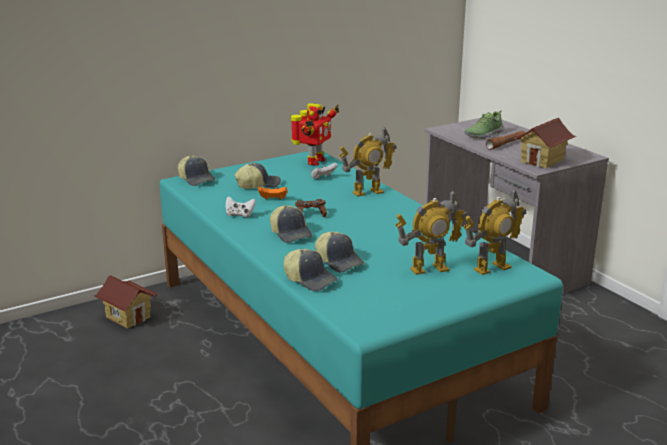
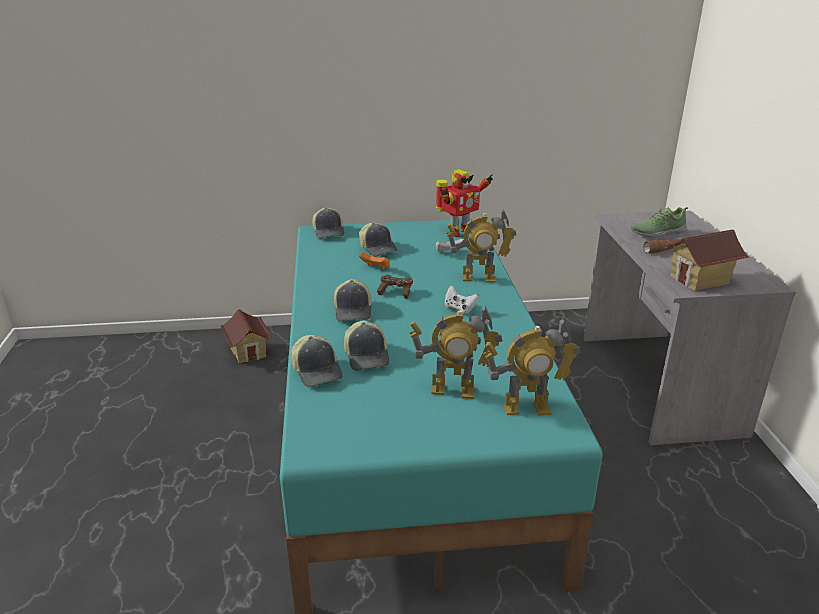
camera: 25 degrees right, 5 degrees up
white game controller [226,196,256,218] -> white game controller moved to [445,286,479,314]
cap [234,163,281,189] -> cap turned 60 degrees clockwise [359,223,397,257]

